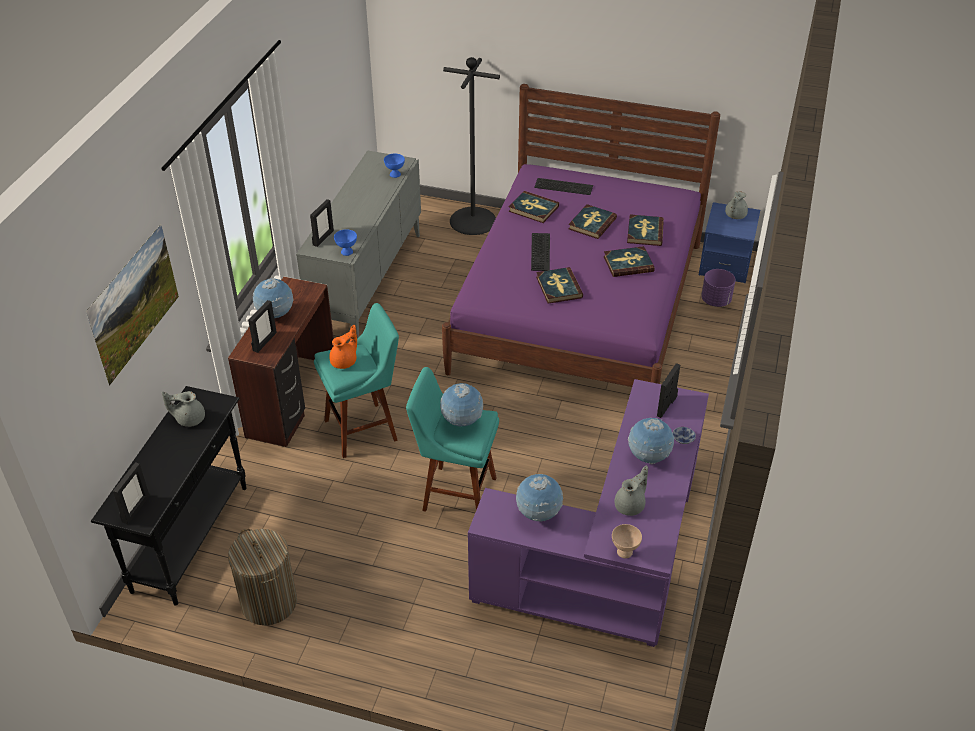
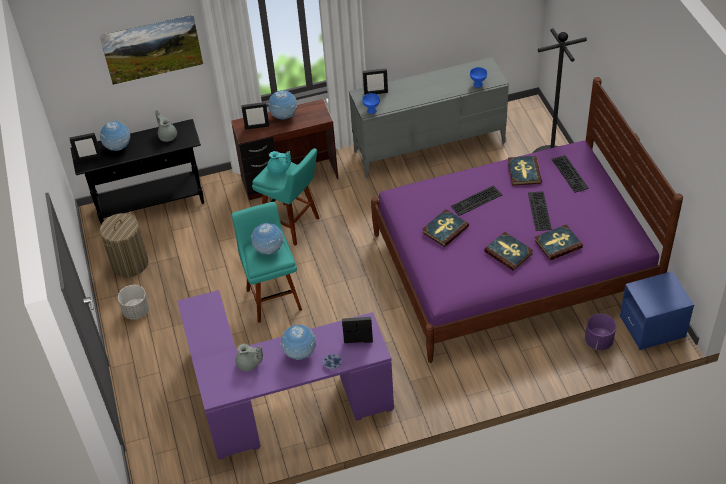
camera: 60 degrees right, 5 degrees up
orange teapot [329,325,357,369] -> turquoise teapot [267,151,291,175]
globe [516,474,563,521] -> globe moved to [100,121,130,151]
book [568,204,617,239] -> keyboard [528,191,552,231]
beige bowl [612,524,642,558] -> none
grey teapot [725,191,748,219] -> none
none -> grey planter [118,285,149,320]

